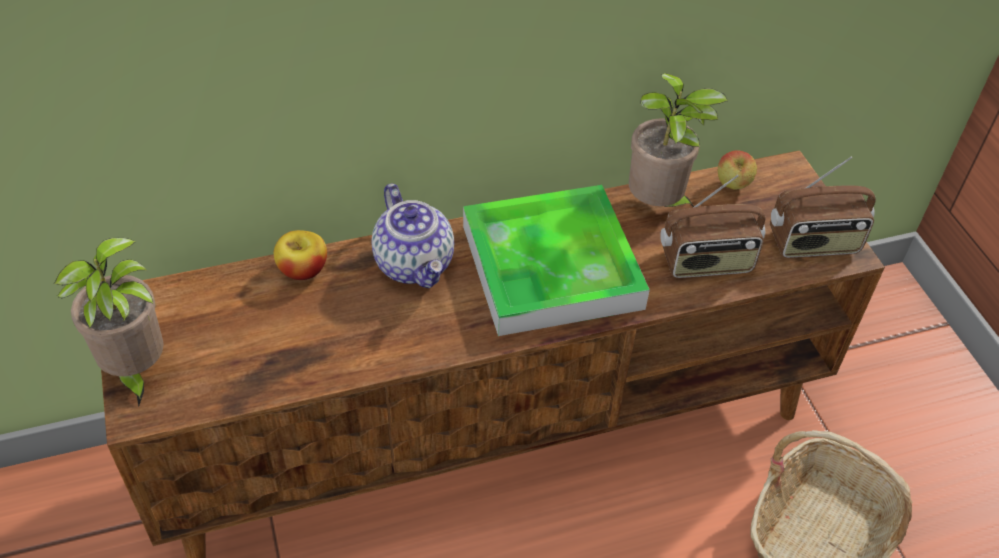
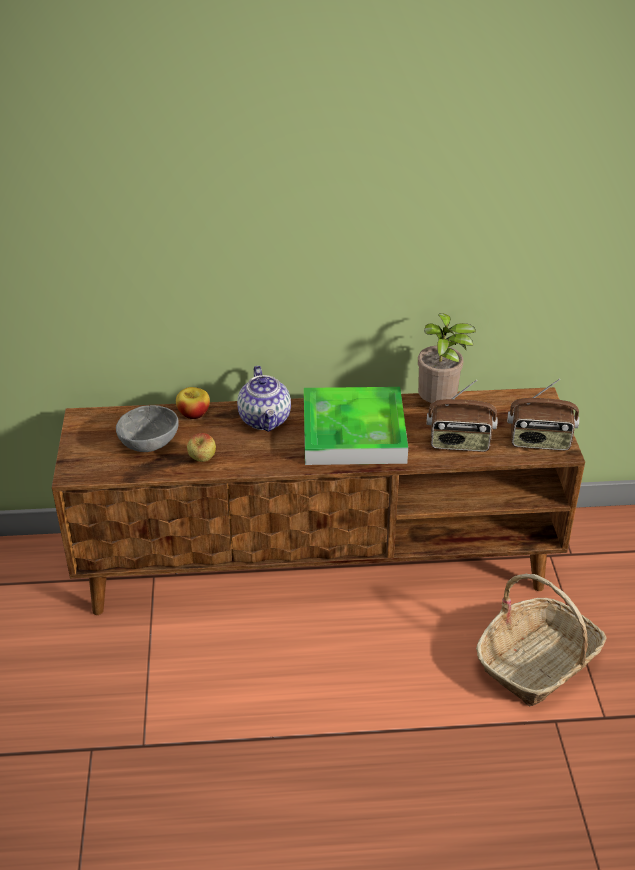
camera: 15 degrees right, 10 degrees down
potted plant [54,238,164,407] -> none
apple [718,150,757,189] -> apple moved to [187,433,216,462]
none -> grey bowl [116,405,179,452]

